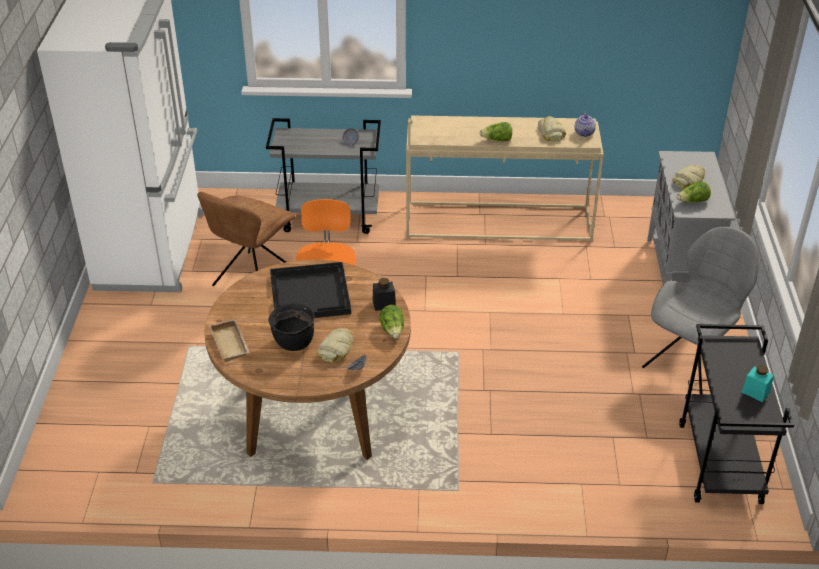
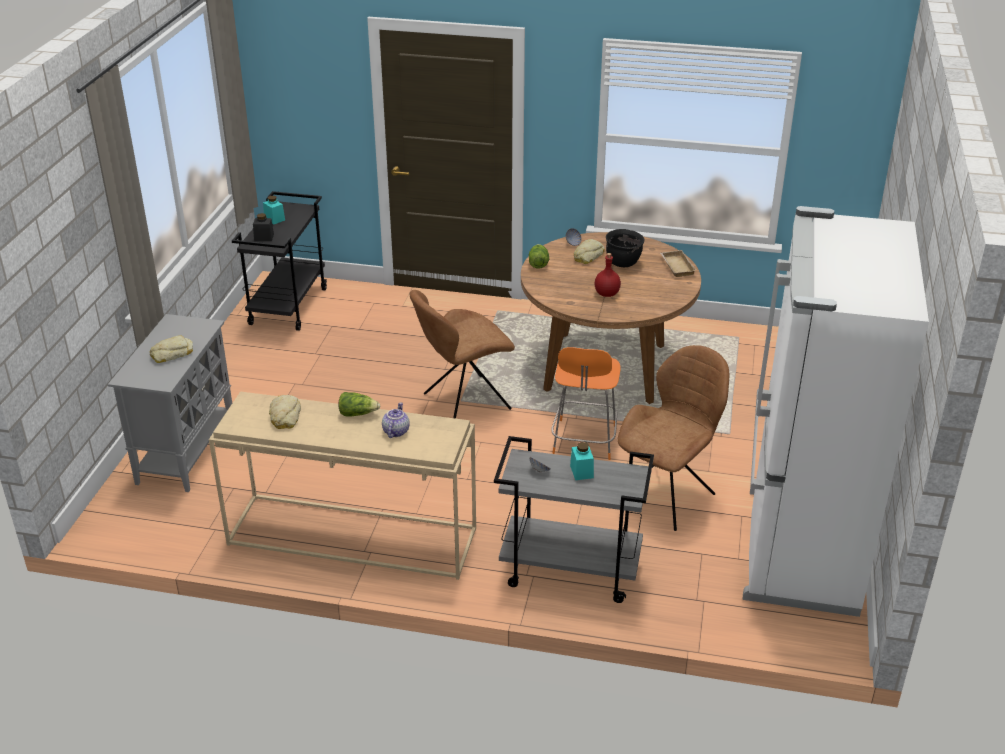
camera: 170 degrees left, 5 degrees down
black tray [270,262,351,318] -> red bottle [594,253,621,297]
black jar [373,278,396,311] -> black jar moved to [253,213,274,241]
teapot [575,112,596,137] -> teapot moved to [382,402,410,438]
grey chair [642,227,759,394] -> none
lettuce [677,181,711,202] -> none
none -> brown chair [410,290,515,419]
none -> turquoise jar [570,442,594,480]

